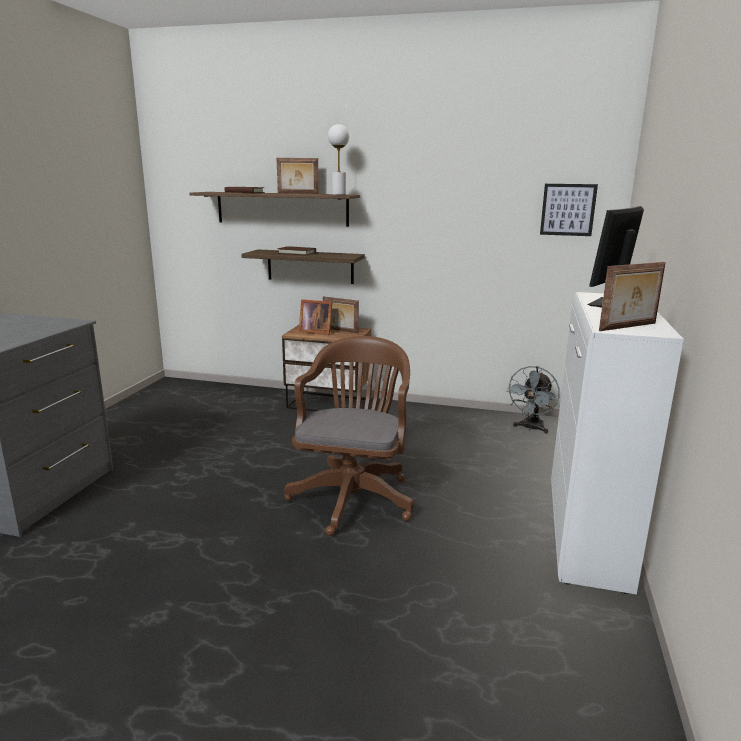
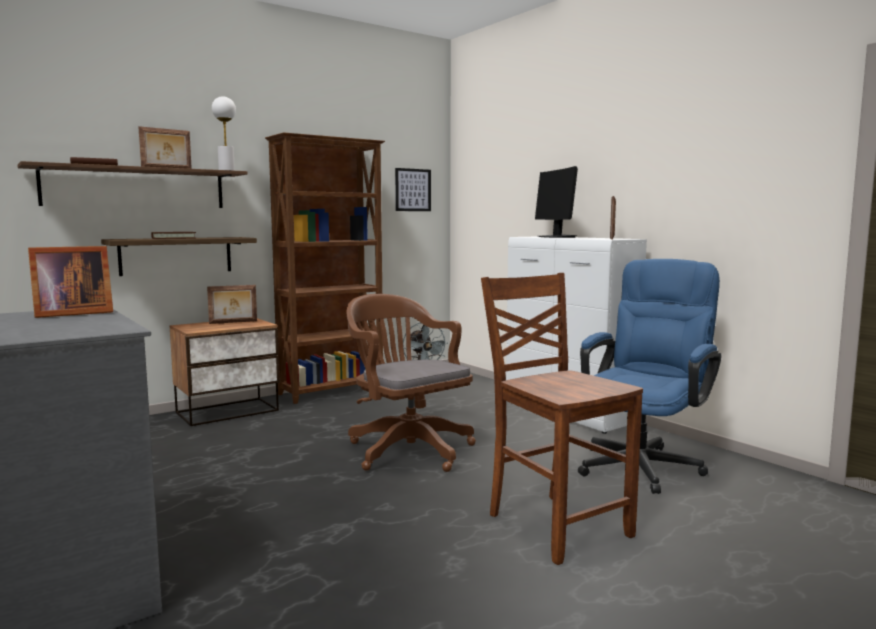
camera: 50 degrees left, 10 degrees down
picture frame [299,299,333,335] -> picture frame moved to [28,246,113,318]
none -> brown bookcase [265,132,385,404]
none -> brown chair [481,273,643,565]
none -> blue office chair [578,259,722,494]

